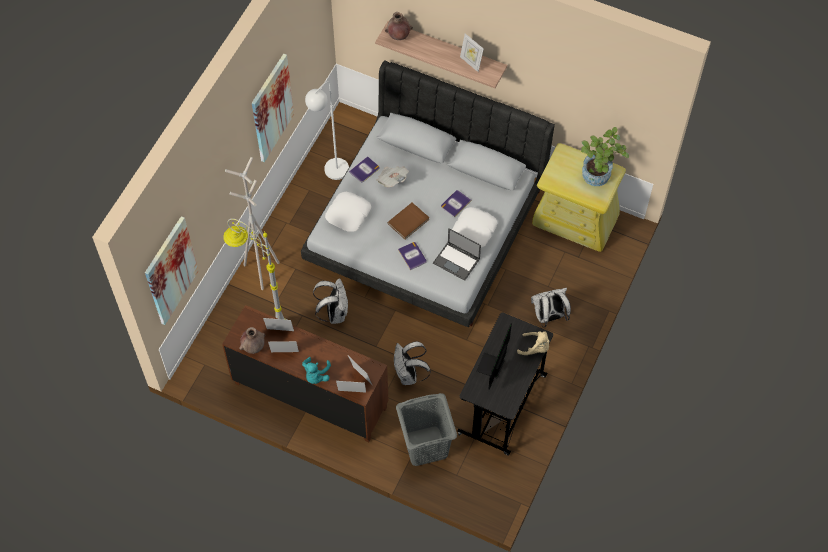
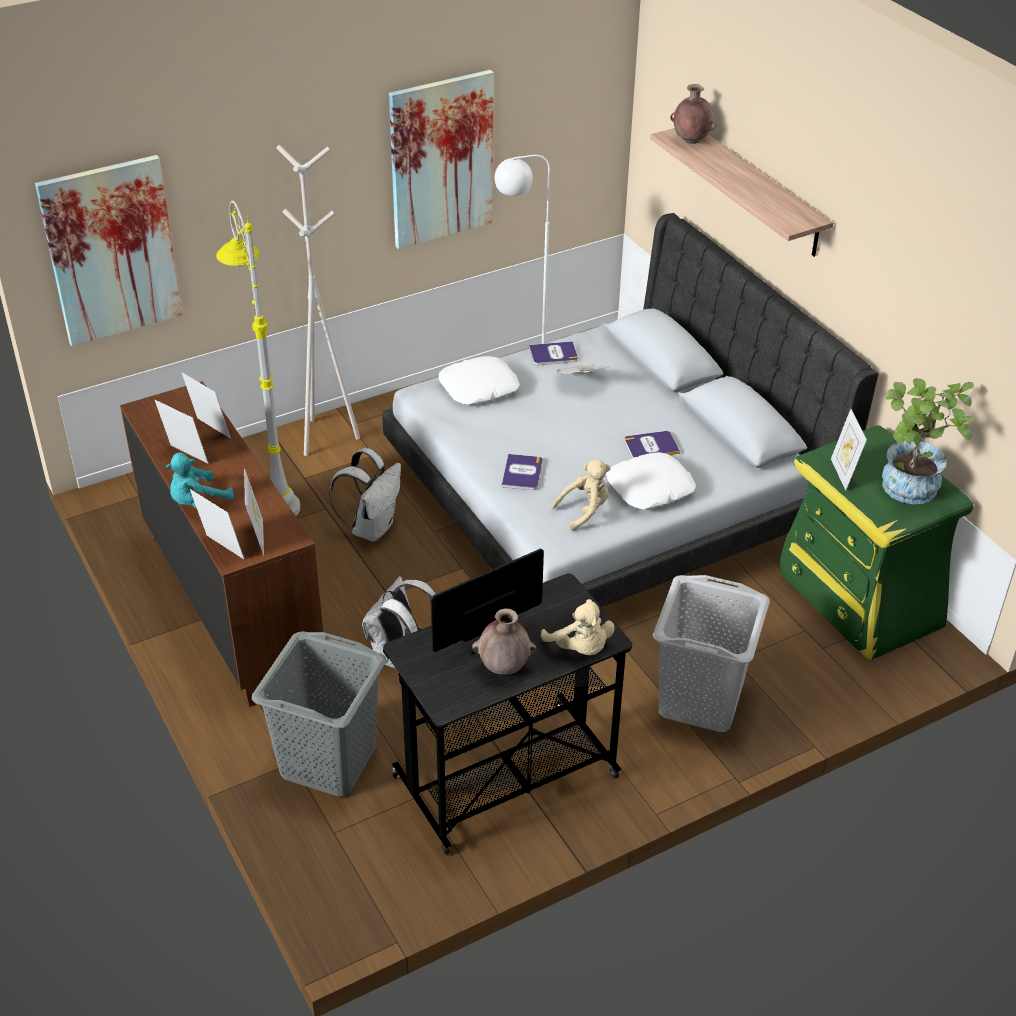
camera: 35 degrees right, 20 degrees down
brown vase [239,327,265,354] -> brown vase moved to [472,608,536,675]
brown book [387,203,429,239] -> none
laptop [433,228,481,281] -> beige plush toy [551,460,611,531]
picture frame [460,33,484,72] -> picture frame moved to [831,409,867,491]
white backpack [531,288,571,328] -> grey laundry basket [653,575,770,732]
yellow nightstand [532,143,626,252] -> green nightstand [779,426,974,660]

